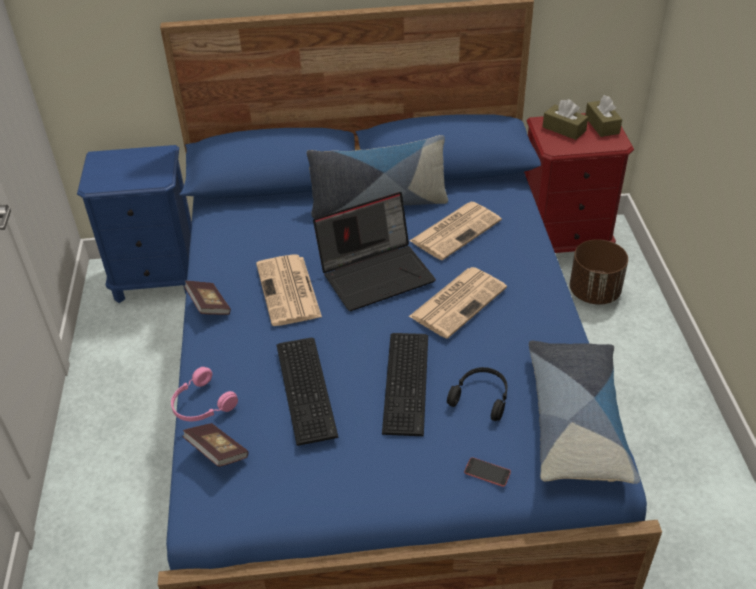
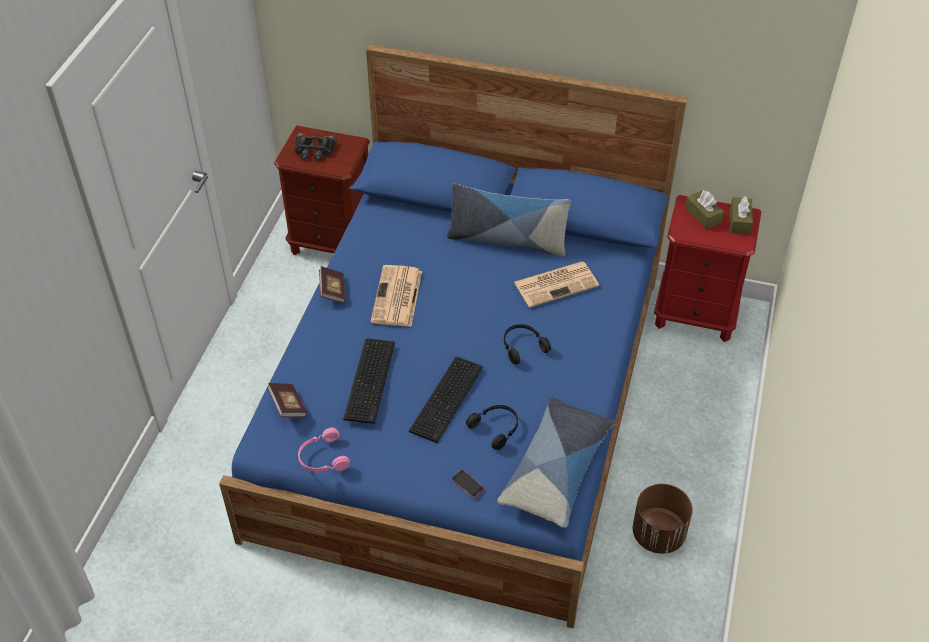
camera: 20 degrees right, 5 degrees up
blue nightstand [77,145,192,303] -> brown nightstand [274,126,370,255]
pink headphones [171,367,238,421] -> pink headphones moved to [298,427,350,472]
laptop [313,192,436,311] -> none
newspaper [408,267,507,339] -> black headphones [504,324,551,364]
brown planter [570,239,628,305] -> brown planter moved to [633,484,693,554]
none -> black binoculars [294,133,337,161]

